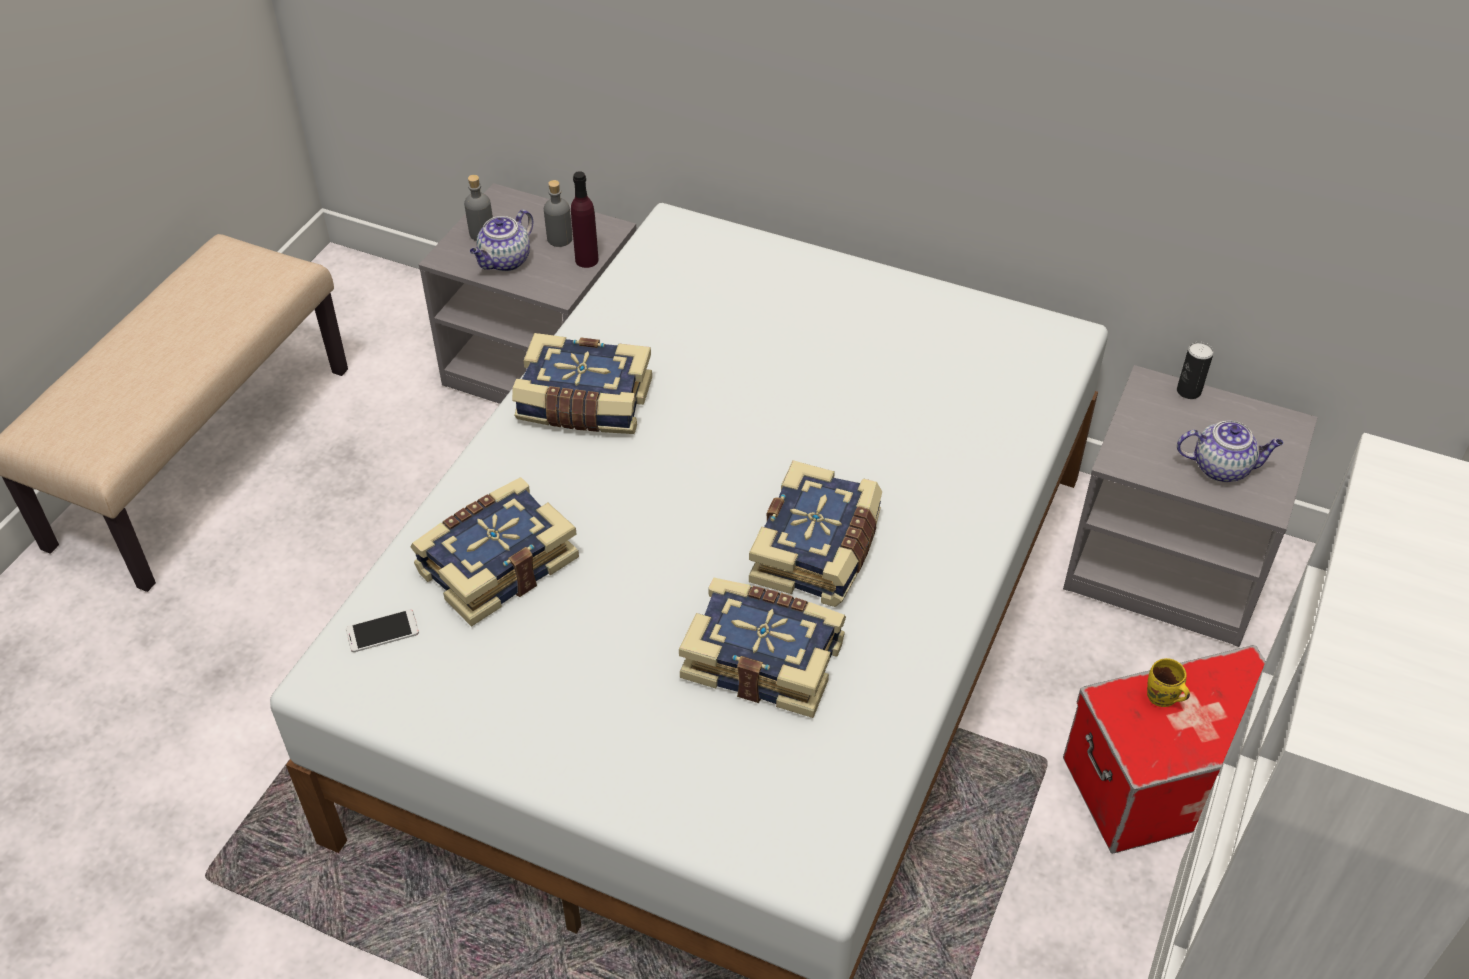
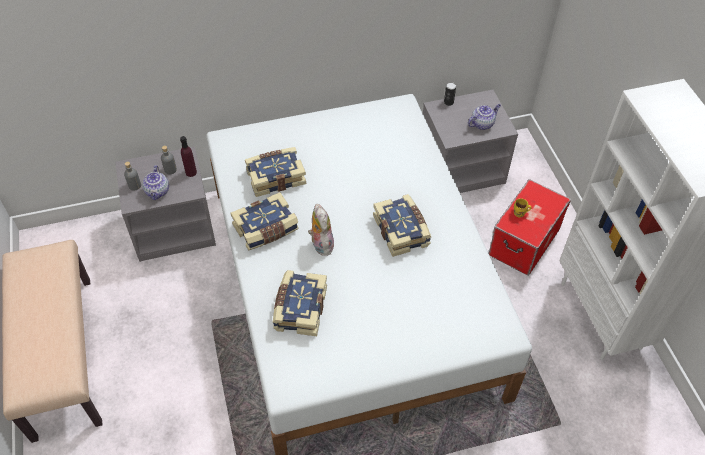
camera: 40 degrees left, 5 degrees up
phone [346,609,419,652] -> none
book [679,578,846,718] -> book moved to [245,147,306,197]
none -> plush toy [308,204,334,256]

